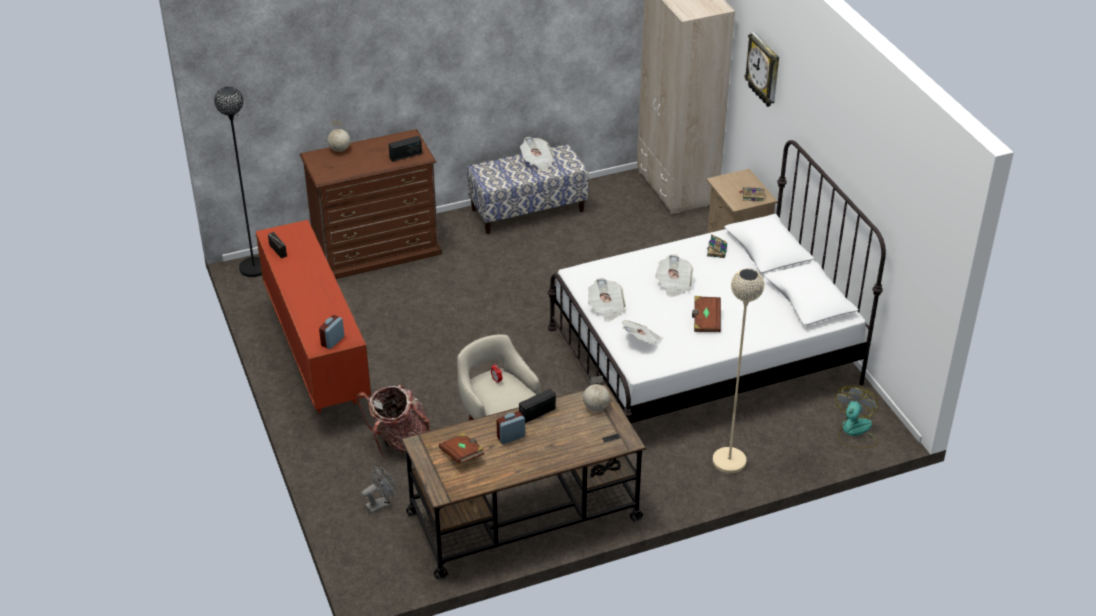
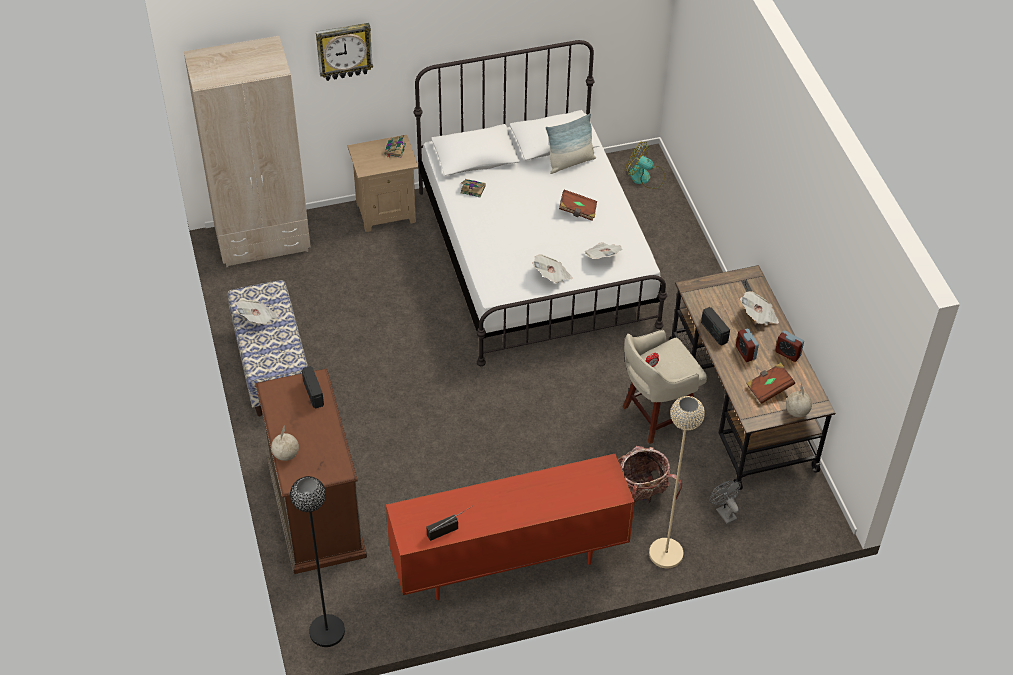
camera: 85 degrees left, 10 degrees up
alarm clock [319,315,344,349] -> alarm clock moved to [775,330,804,362]
globe [583,376,610,411] -> globe moved to [786,383,812,417]
newspaper [655,254,693,297] -> newspaper moved to [740,291,779,325]
beige floor lamp [713,268,764,473] -> beige floor lamp moved to [649,396,705,568]
none -> pillow [545,113,596,174]

